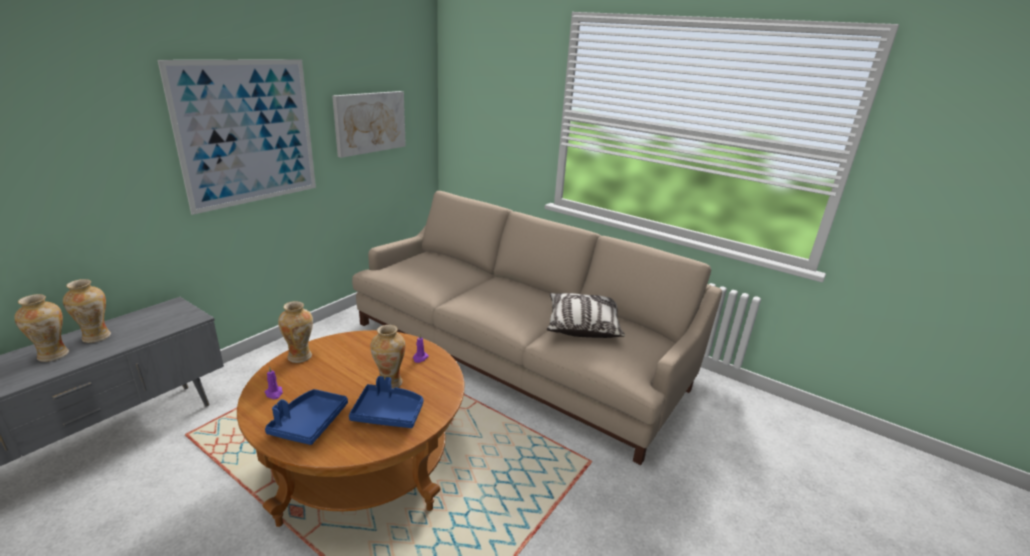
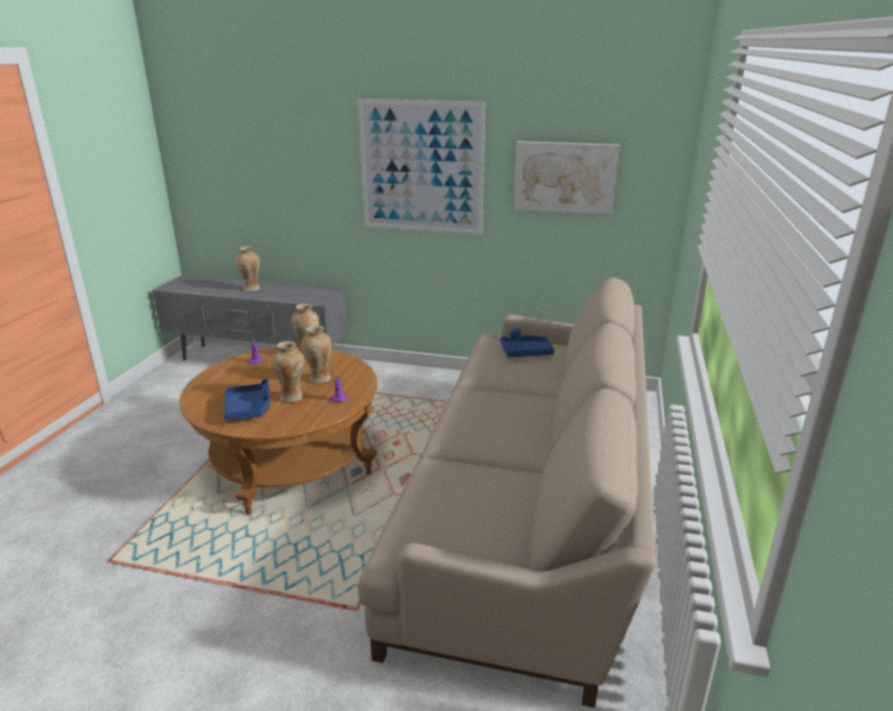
camera: 70 degrees right, 0 degrees up
vase [63,279,111,343] -> vase moved to [301,325,332,384]
blue tray [265,389,348,445] -> blue tray moved to [500,328,554,357]
pillow [547,293,625,338] -> none

